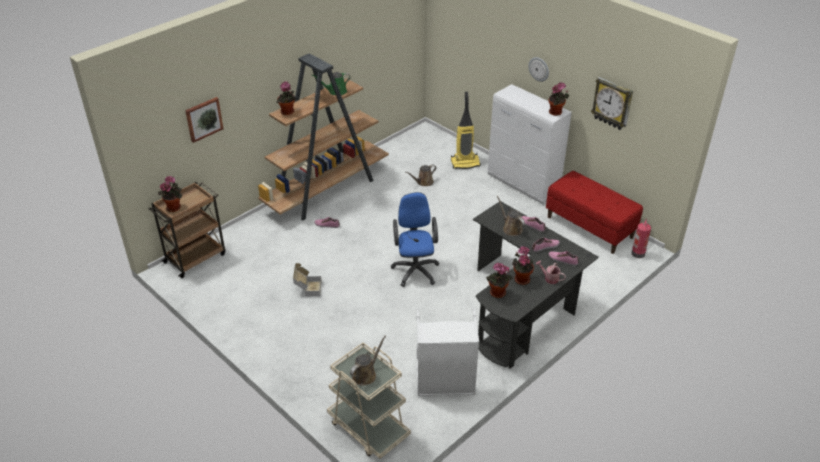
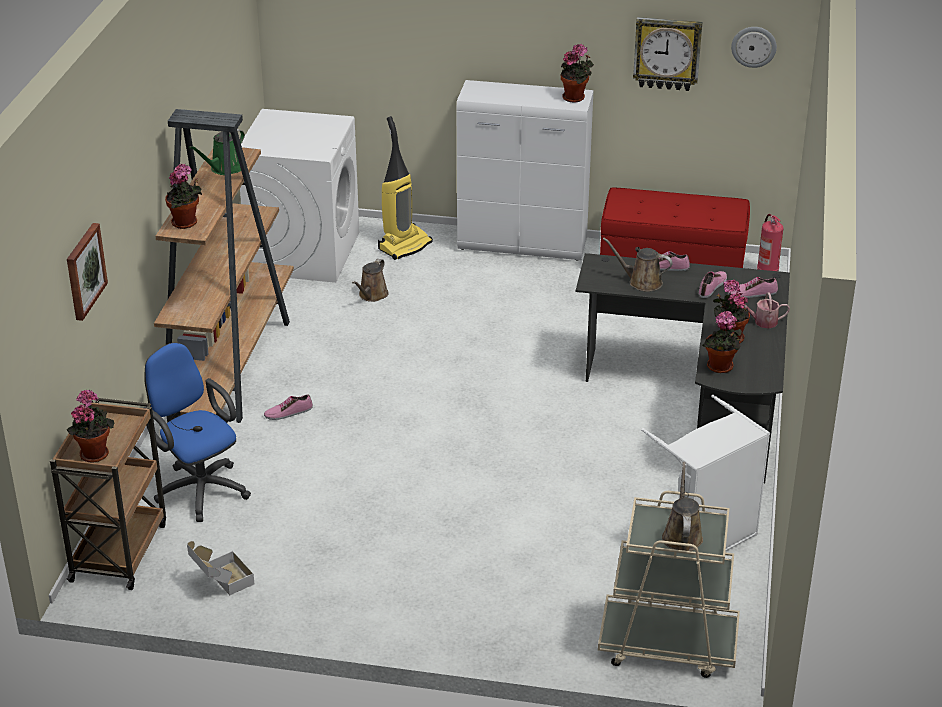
camera: 35 degrees left, 5 degrees down
cardboard box [293,263,322,296] -> cardboard box moved to [187,541,254,595]
blue office chair [391,192,439,287] -> blue office chair moved to [144,342,251,522]
wall clock [528,57,549,82] -> wall clock moved to [731,27,777,68]
none -> white washing machine [240,109,359,283]

